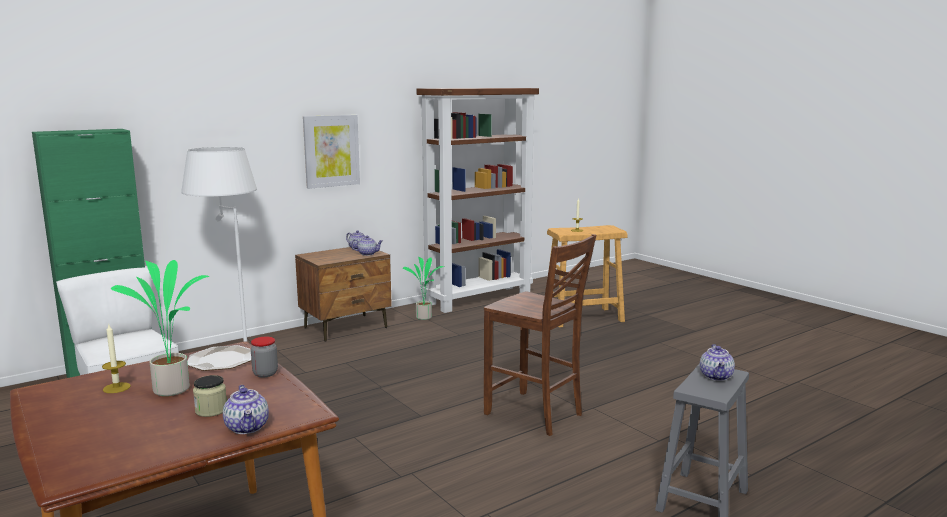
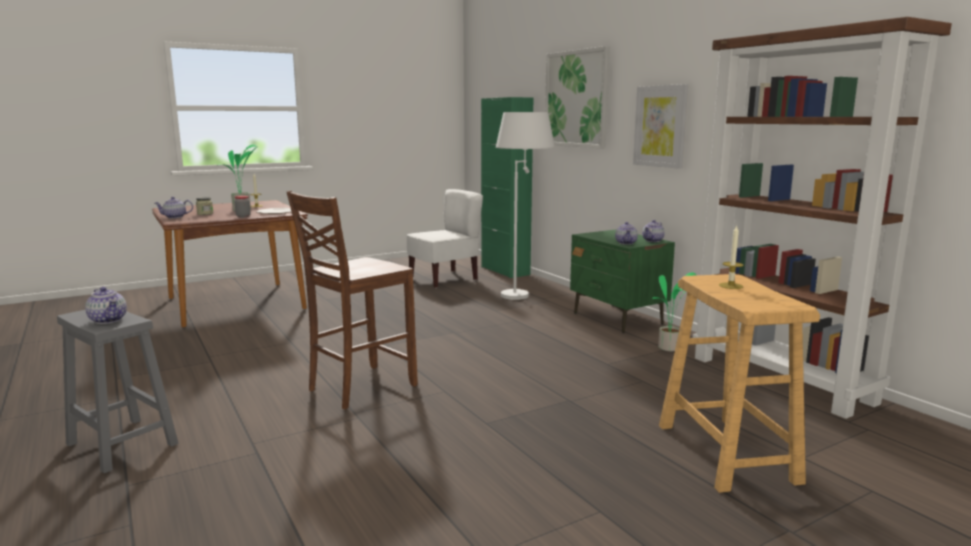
camera: 95 degrees right, 0 degrees up
brown nightstand [295,247,392,342] -> green nightstand [570,230,675,333]
teapot [700,344,735,381] -> teapot turned 150 degrees counterclockwise [85,287,127,324]
none -> picture [545,46,610,148]

